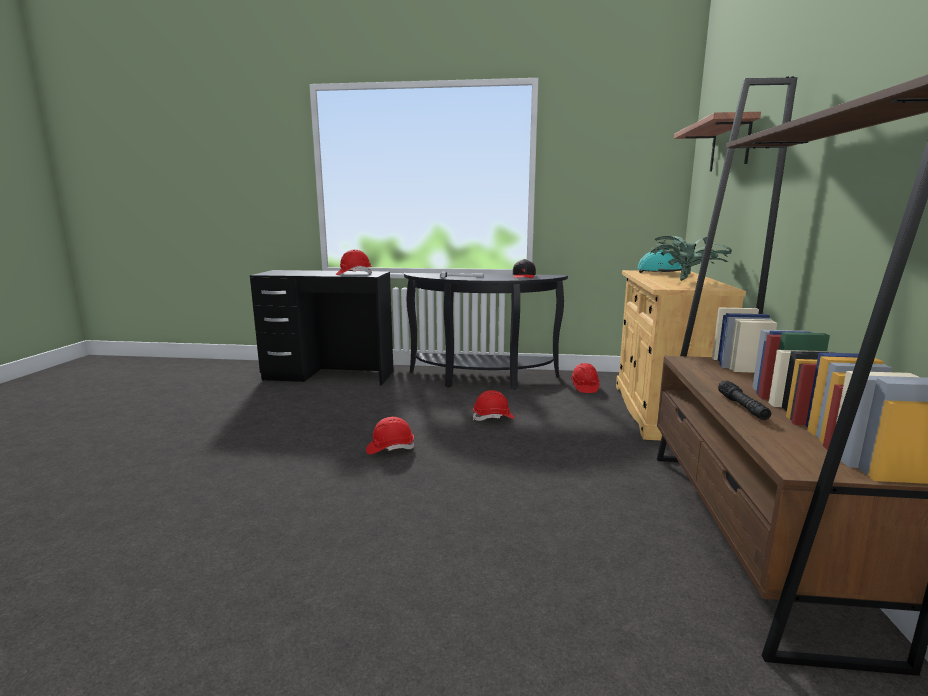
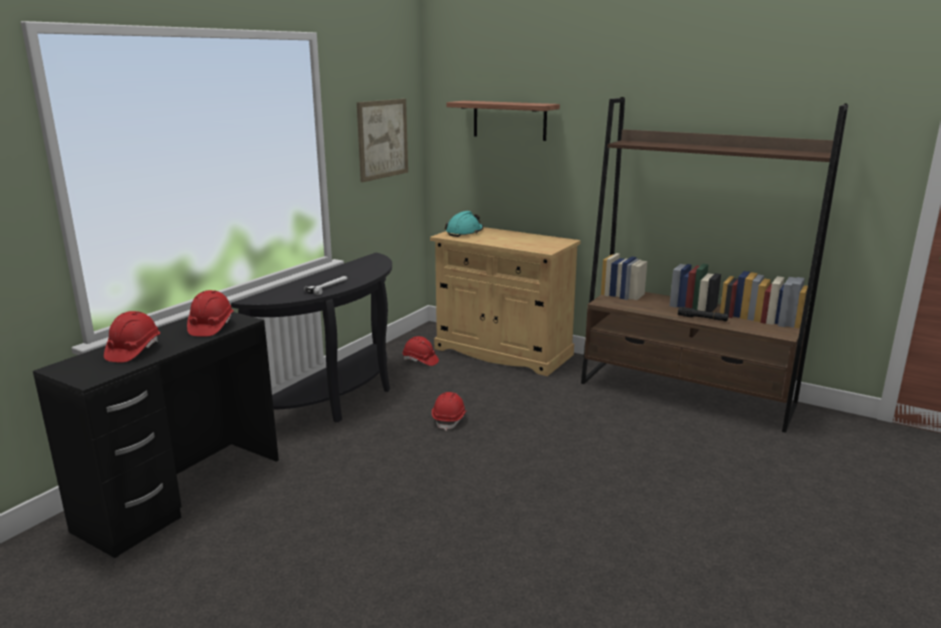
camera: 65 degrees left, 5 degrees up
red hard hat [366,417,414,454] -> red hard hat moved to [104,311,160,362]
black cap [513,259,536,278] -> none
potted plant [650,236,732,281] -> none
none -> picture [357,99,408,182]

